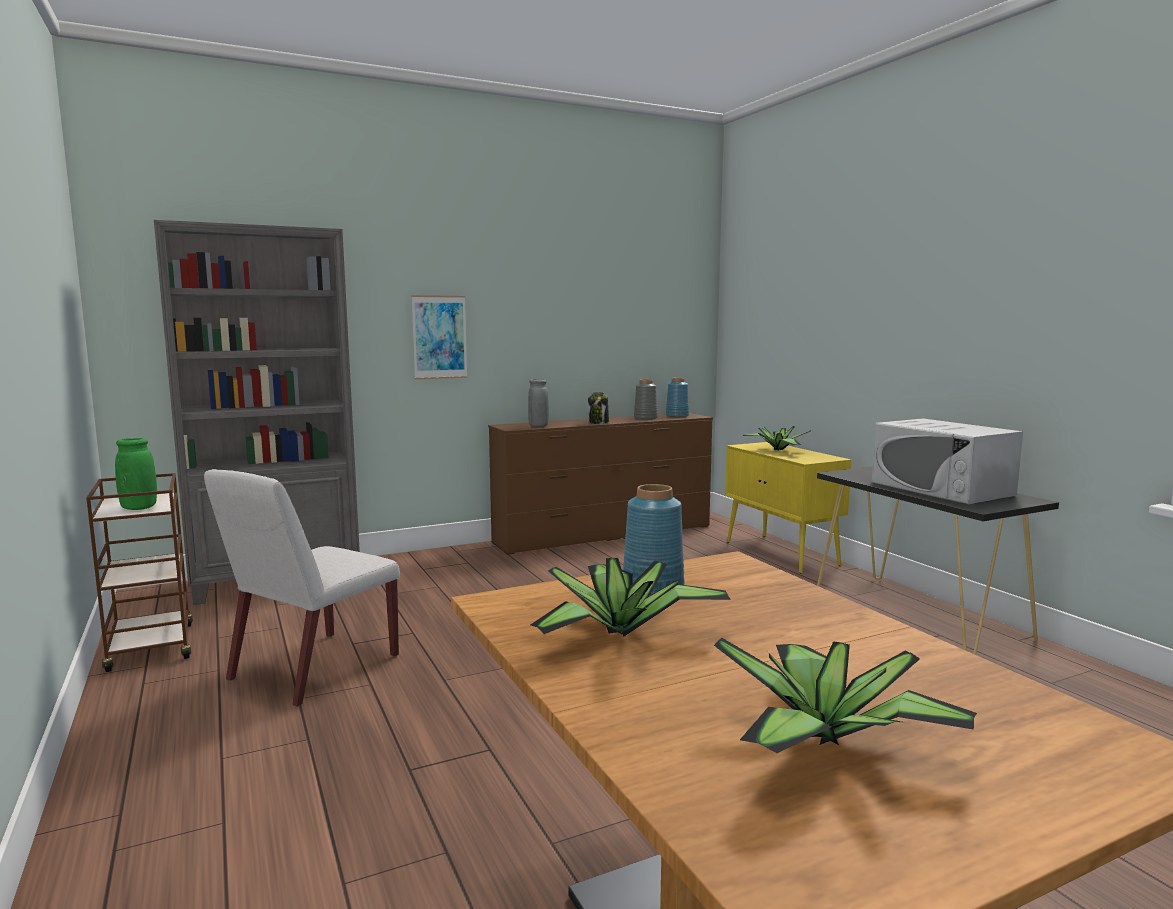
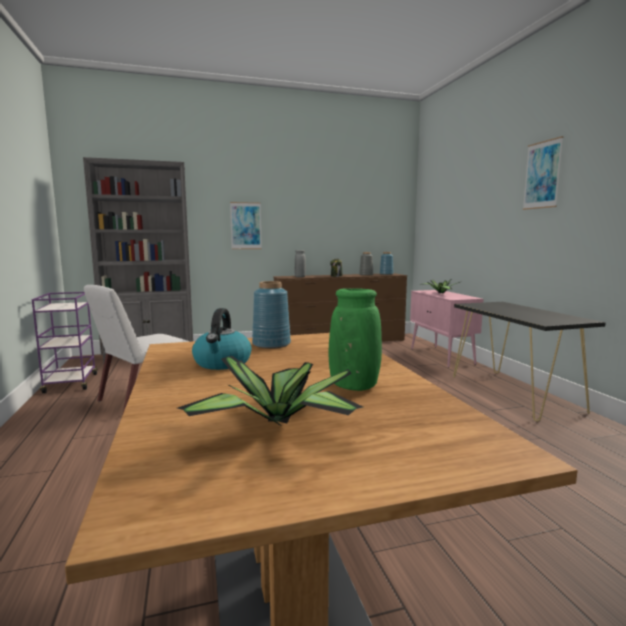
camera: 10 degrees right, 0 degrees up
brown cart [86,473,193,672] -> purple cart [32,292,98,393]
green vase [115,438,157,510] -> green vase moved to [329,288,382,391]
potted plant [531,558,731,637] -> kettle [192,308,252,370]
yellow cabinet [725,442,852,573] -> pink cabinet [410,290,484,368]
white microwave [872,418,1023,504] -> none
none -> picture [522,136,563,210]

